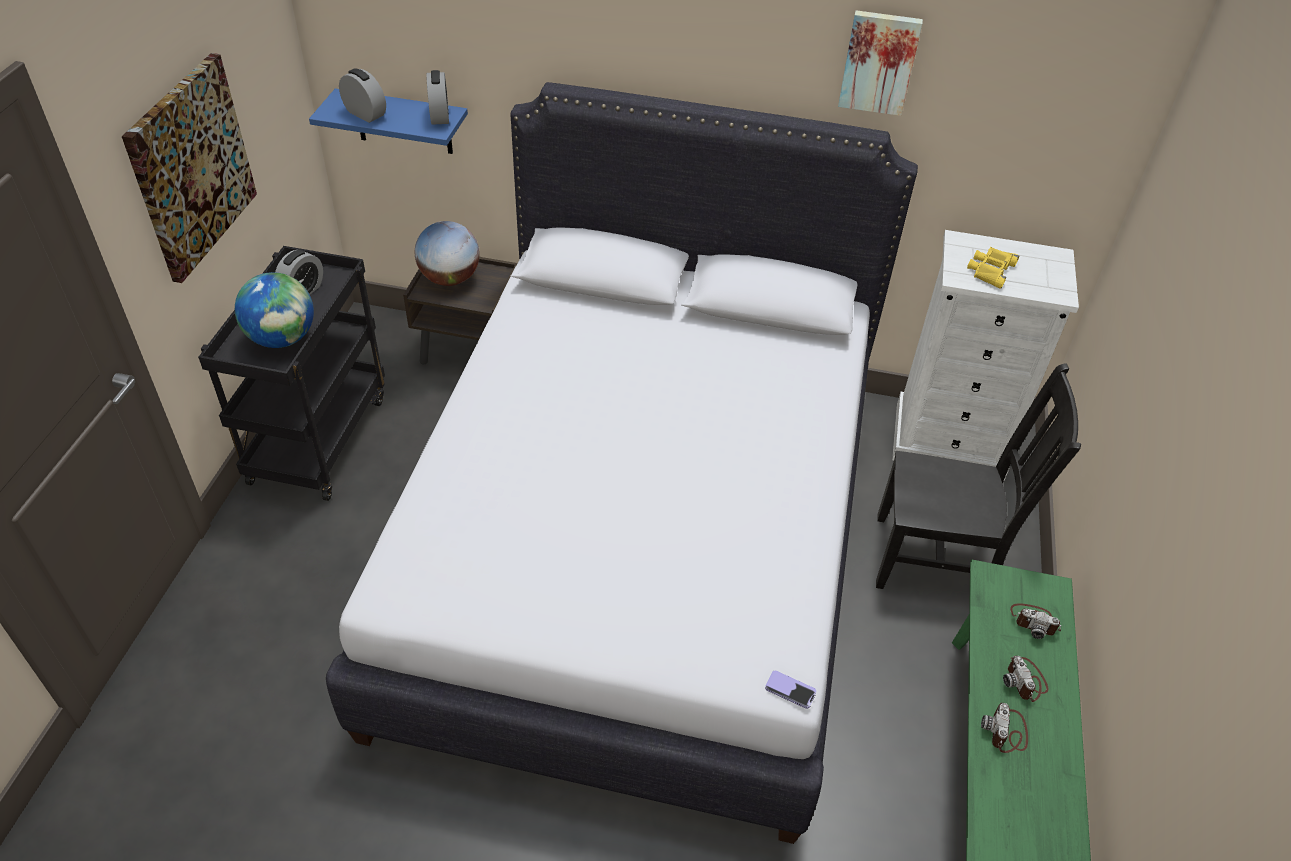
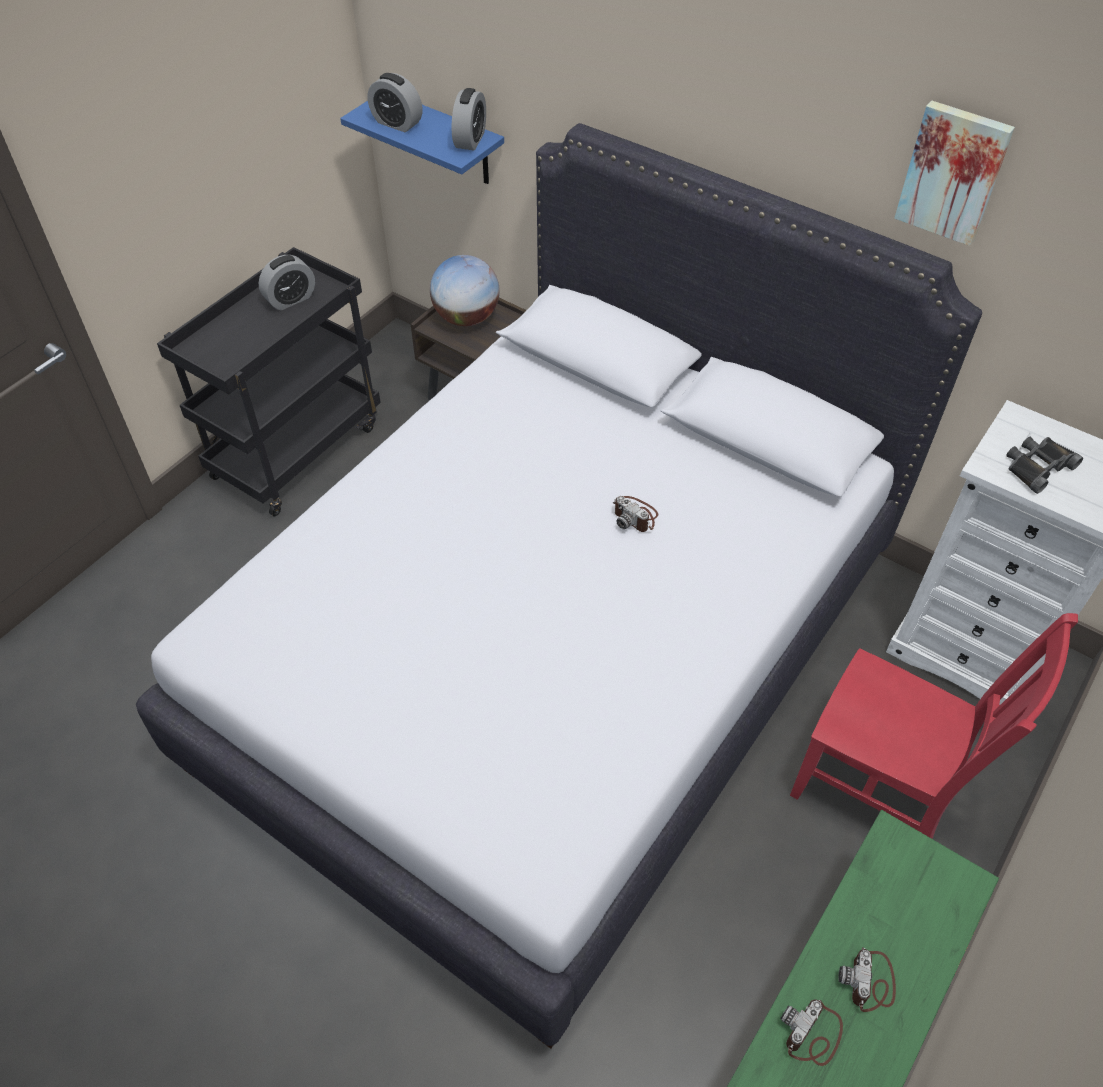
camera: 25 degrees right, 5 degrees up
picture [122,53,257,283] -> none
globe [235,272,314,348] -> none
alarm clock [339,68,386,123] -> alarm clock turned 150 degrees clockwise [367,73,422,132]
phone [765,671,816,709] -> none
black chair [876,363,1081,589] -> red chair [790,613,1078,839]
yellow binoculars [967,247,1019,289] -> black binoculars [1006,436,1083,494]
camera [1010,603,1061,639] -> camera moved to [612,496,658,532]

